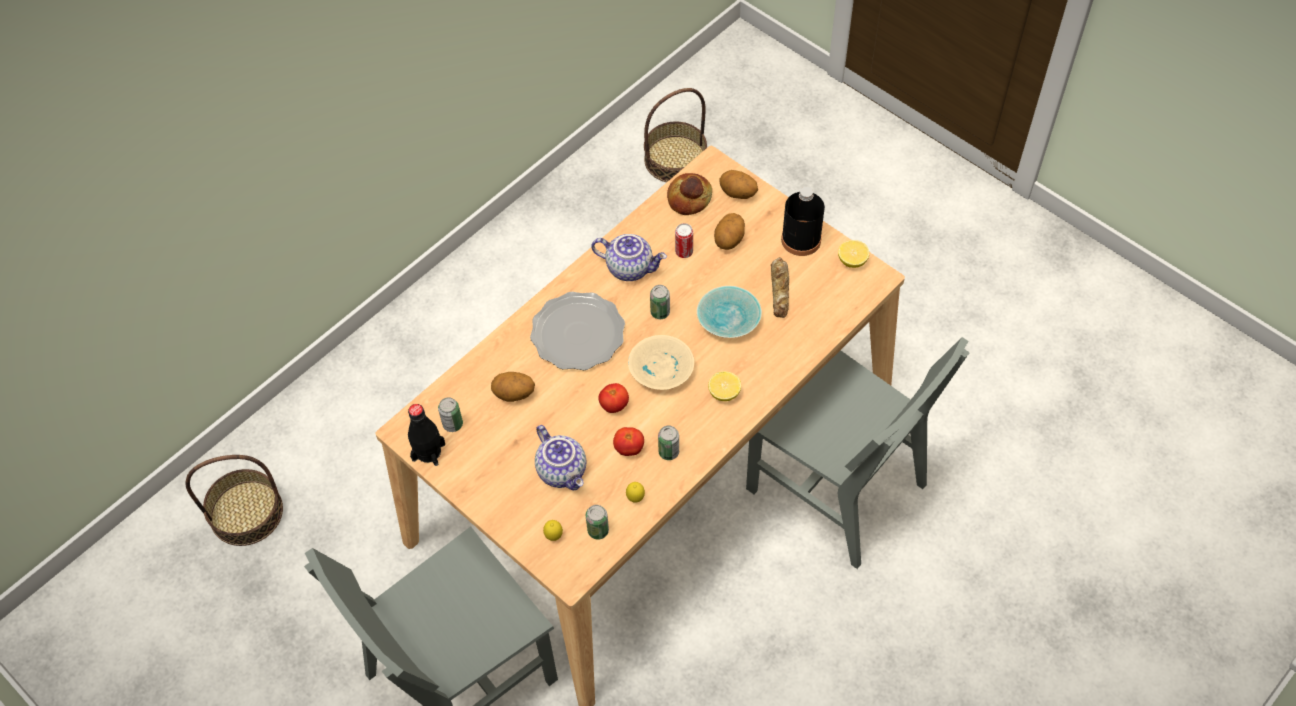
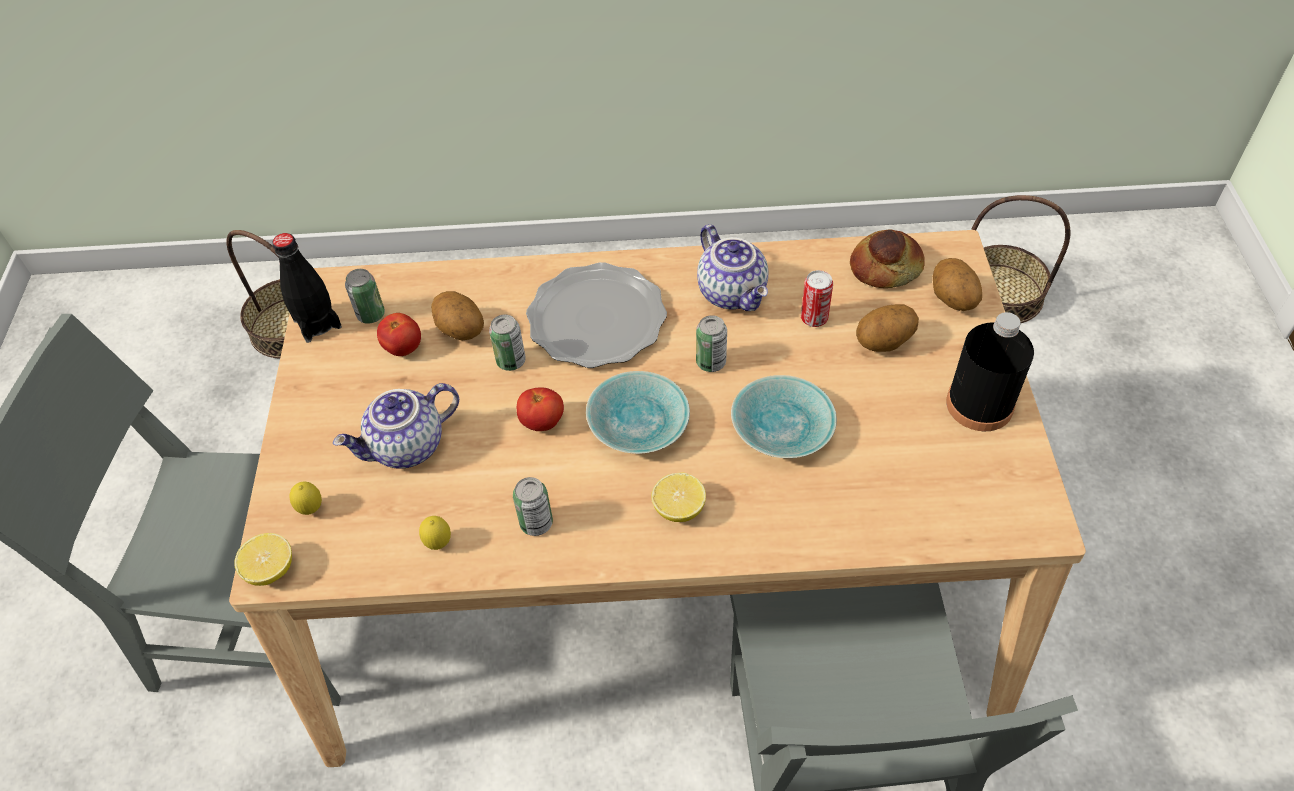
camera: 45 degrees right, 5 degrees down
teapot [535,425,586,490] -> teapot turned 45 degrees clockwise [333,383,459,469]
can [586,505,609,540] -> can moved to [489,314,526,371]
tomato [613,427,644,456] -> tomato moved to [377,313,421,356]
beige bowl [628,335,694,390] -> turquoise bowl [586,371,690,454]
bread [771,257,789,318] -> none
lemon [838,240,869,268] -> lemon moved to [234,533,292,586]

